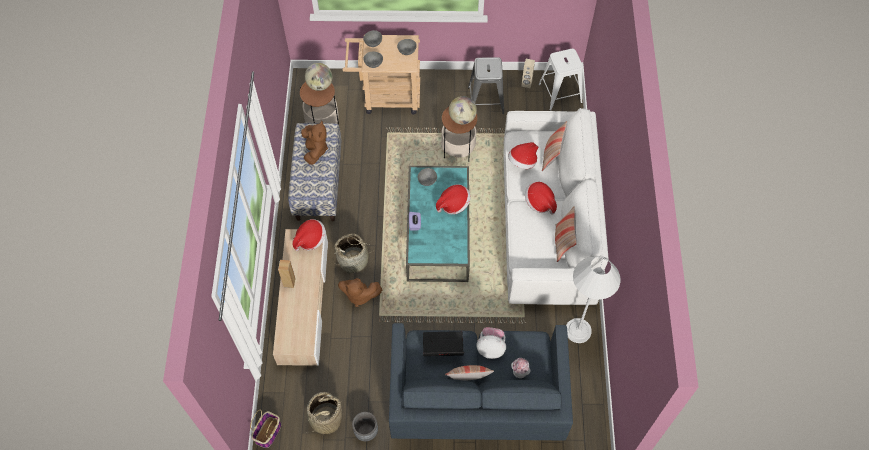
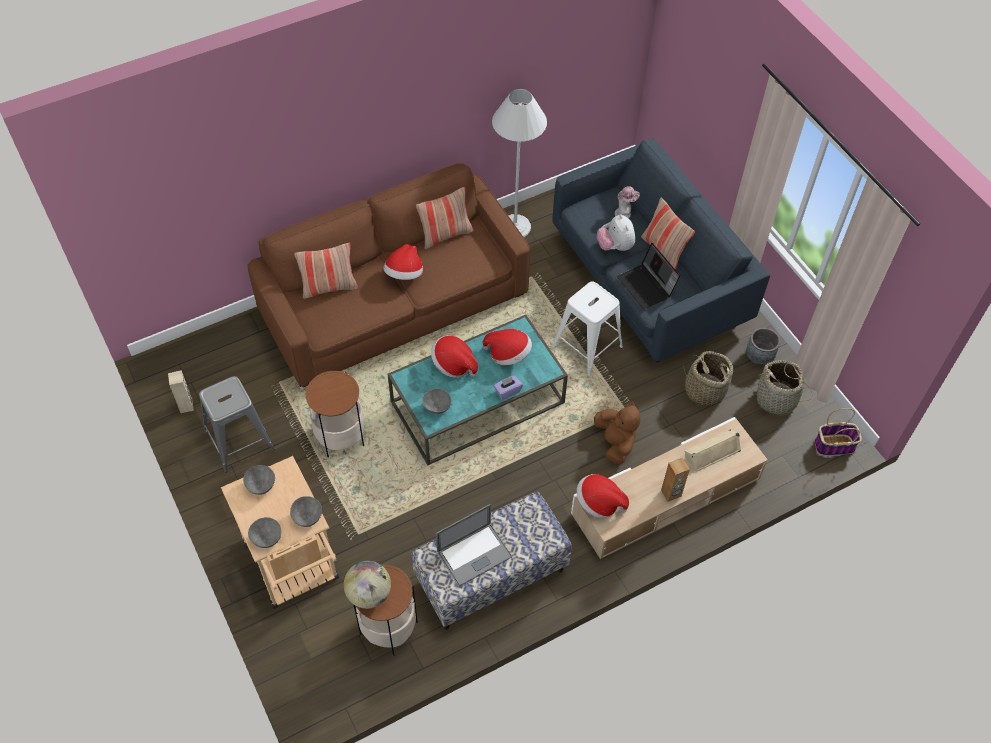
camera: 120 degrees left, 5 degrees down
brown plush toy [301,120,328,165] -> laptop [436,504,512,587]
basket [333,233,373,273] -> basket moved to [684,351,733,406]
globe [449,96,477,124] -> none
white sofa [503,108,609,305] -> brown sofa [247,163,531,387]
hat [508,142,539,169] -> hat moved to [483,329,532,365]
white stool [538,49,583,111] -> white stool moved to [553,281,623,376]
none -> beige speaker [685,430,741,473]

